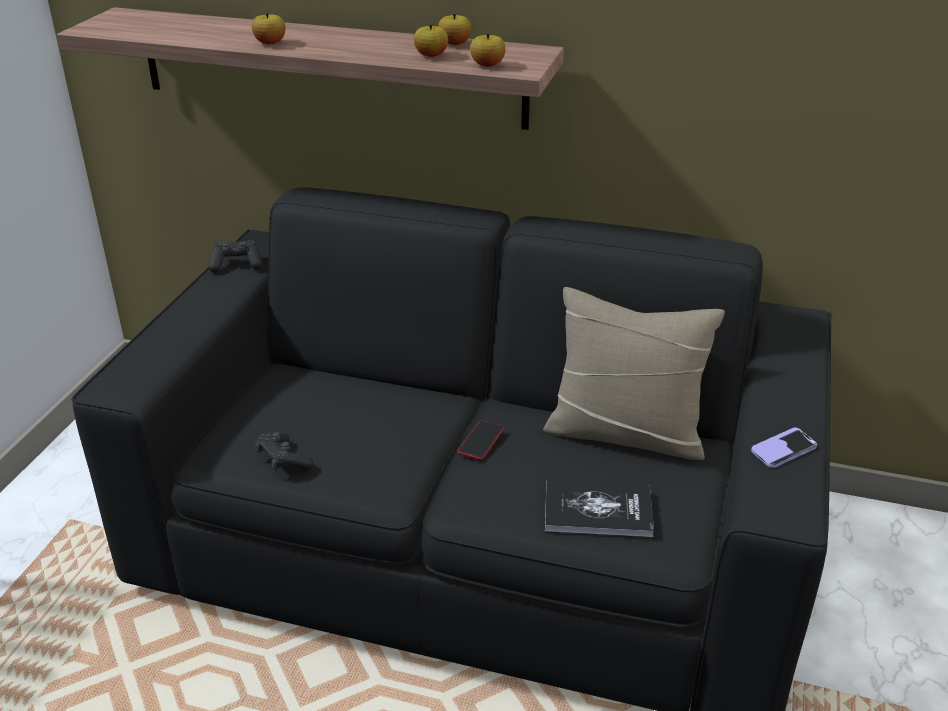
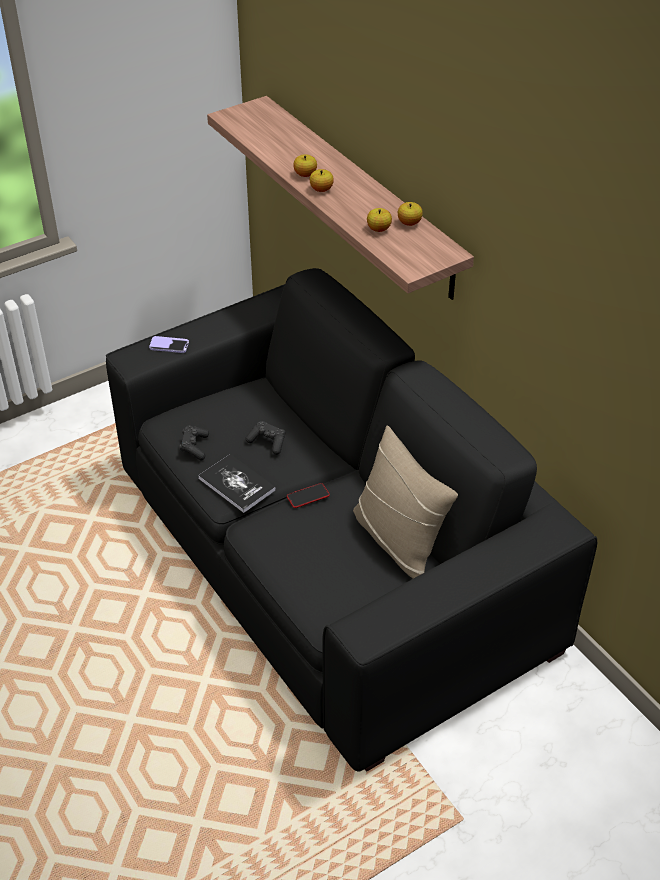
camera: 40 degrees right, 10 degrees up
black game controller [209,240,263,273] -> black game controller moved to [246,421,285,455]
apple [470,33,506,67] -> apple moved to [310,169,334,192]
book [545,480,654,537] -> book moved to [198,454,276,513]
phone [751,428,817,468] -> phone moved to [149,336,189,353]

